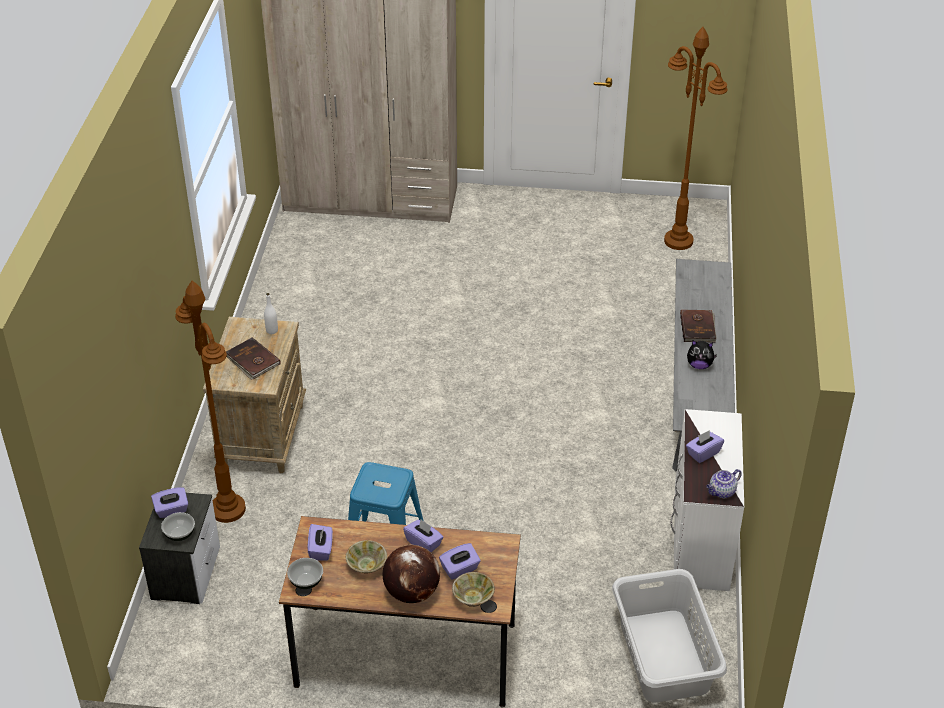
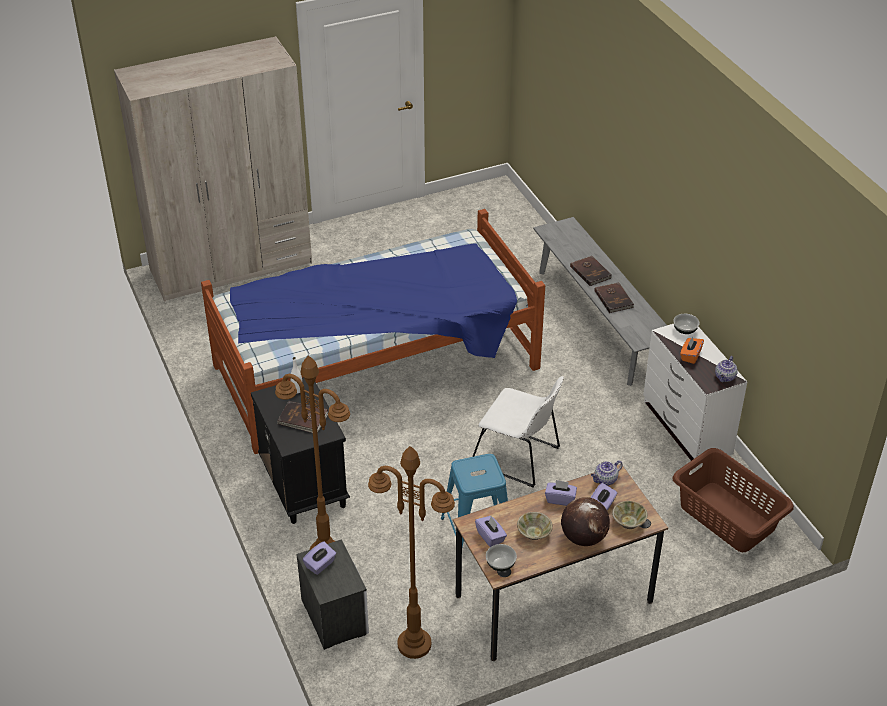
camera: 30 degrees left, 0 degrees up
bowl [161,512,195,541] -> bowl moved to [673,314,699,334]
beige nightstand [203,317,306,473] -> black nightstand [251,377,350,524]
grey laundry basket [612,569,727,702] -> brown laundry basket [672,448,794,552]
brown floor lamp [664,27,728,250] -> brown floor lamp moved to [368,446,455,659]
purple tissue box [686,430,724,463] -> orange tissue box [680,336,704,364]
plush toy [687,340,717,369] -> brown book [595,282,634,313]
none -> bed [201,209,545,454]
none -> white chair [472,376,564,488]
none -> teapot [591,460,623,486]

